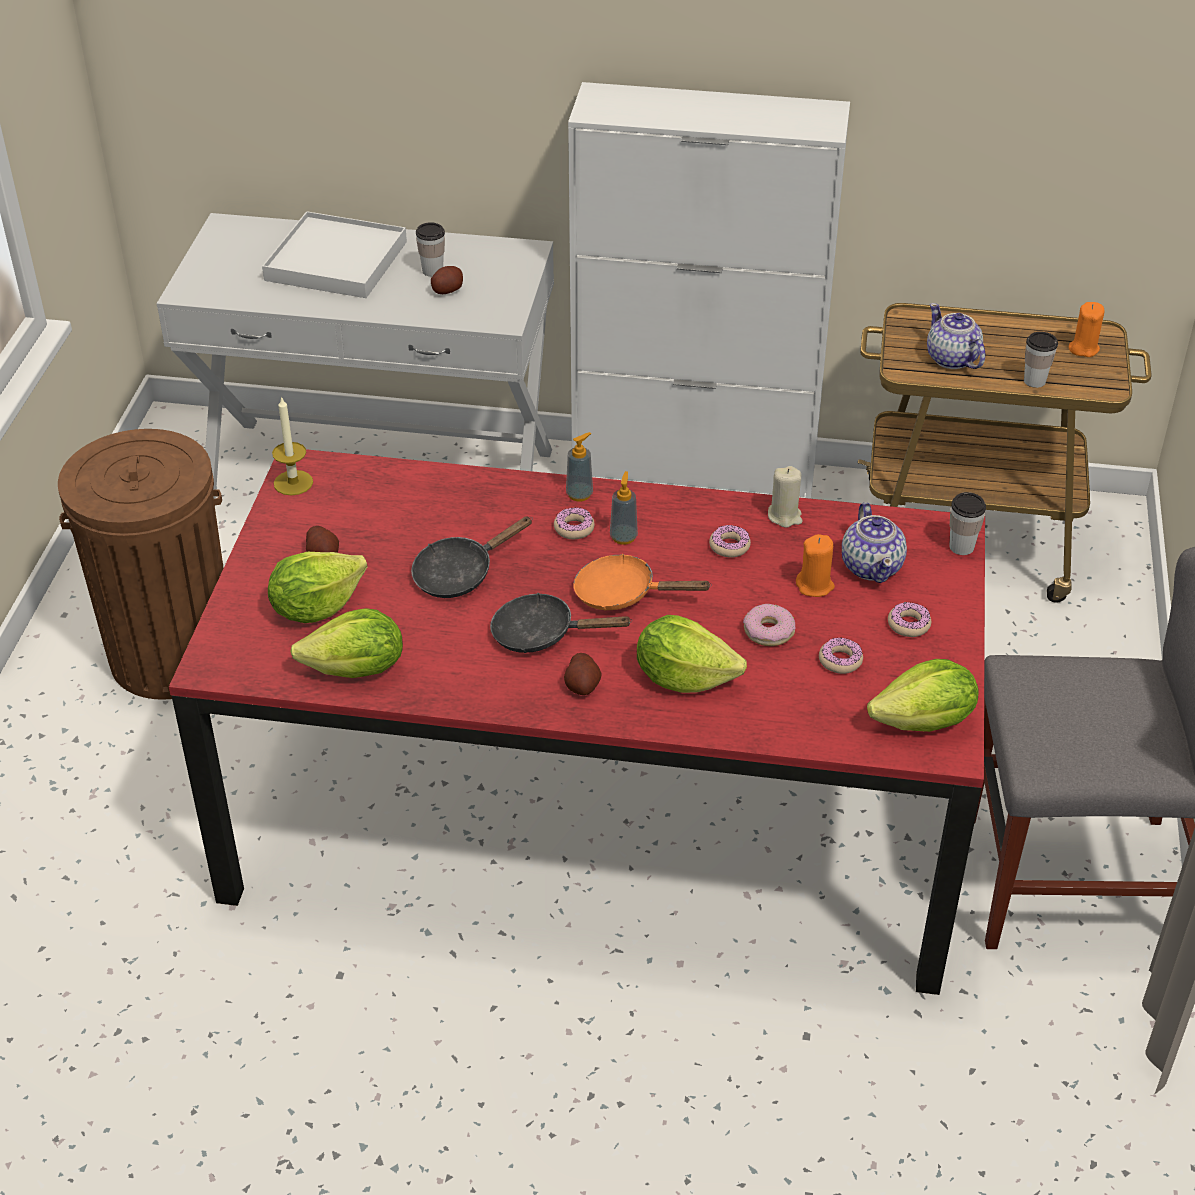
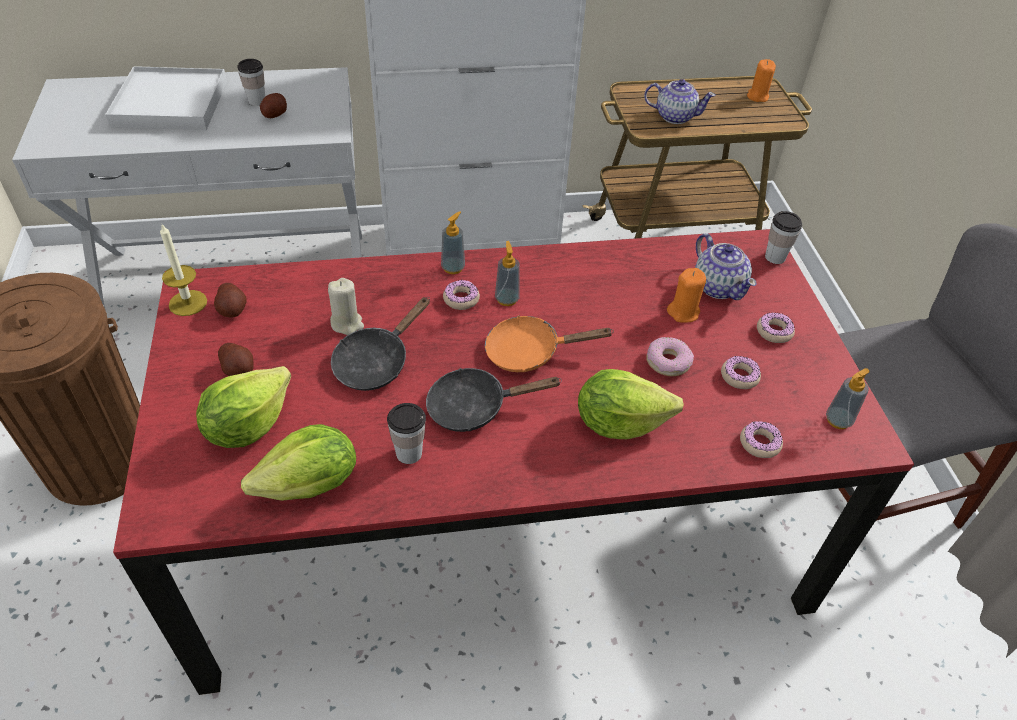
camera: 20 degrees left, 5 degrees up
potato [564,653,602,695] -> potato moved to [214,283,247,318]
donut [709,524,751,558] -> donut moved to [740,421,783,458]
beige candle [768,466,802,528] -> beige candle moved to [328,278,364,335]
lettuce [867,659,979,732] -> soap dispenser [826,368,869,429]
teapot [927,303,985,369] -> teapot turned 150 degrees clockwise [644,79,716,124]
cup [1024,332,1058,388] -> cup moved to [387,403,426,464]

